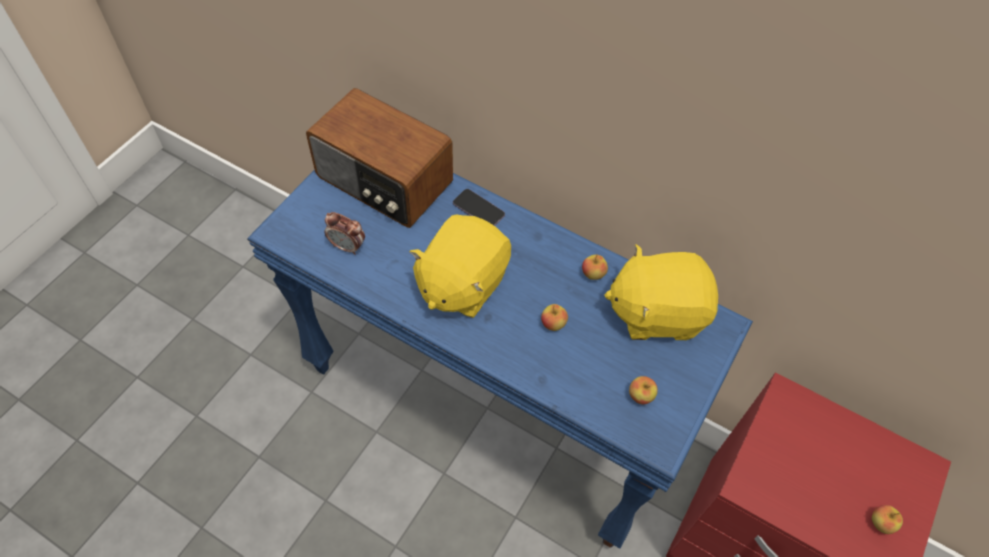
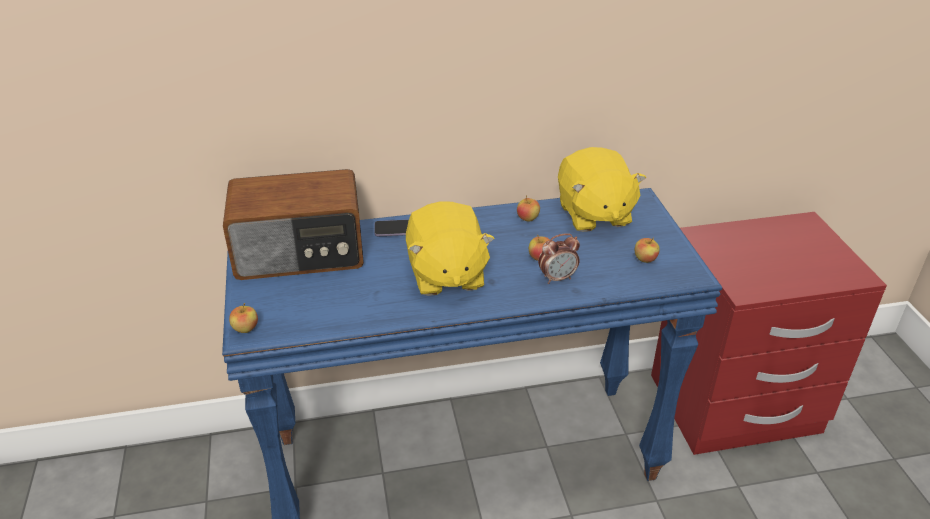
camera: 40 degrees left, 20 degrees down
alarm clock [325,212,365,255] -> alarm clock moved to [538,233,580,284]
yellow plush toy [604,244,718,340] -> yellow plush toy turned 60 degrees counterclockwise [558,147,646,232]
apple [872,505,903,534] -> apple moved to [229,303,258,333]

